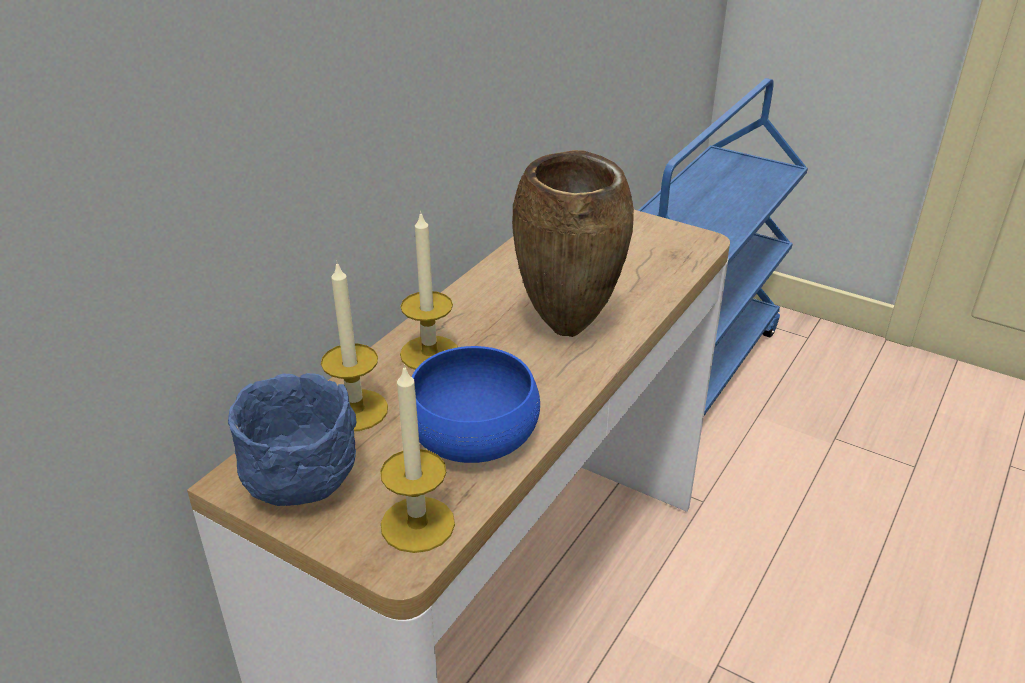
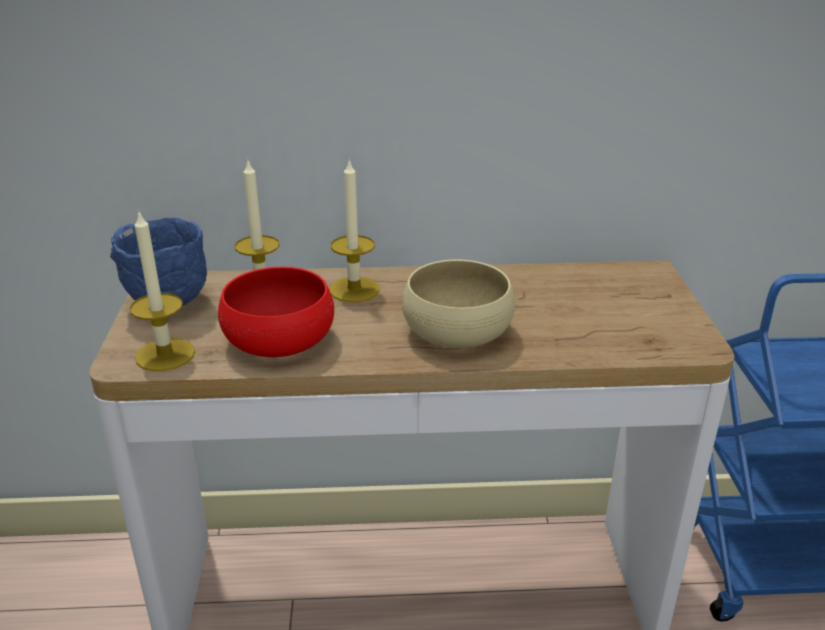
camera: 55 degrees right, 5 degrees down
blue bowl [412,346,540,463] -> red bowl [218,267,334,357]
brown vase [512,150,634,337] -> beige bowl [402,260,515,348]

